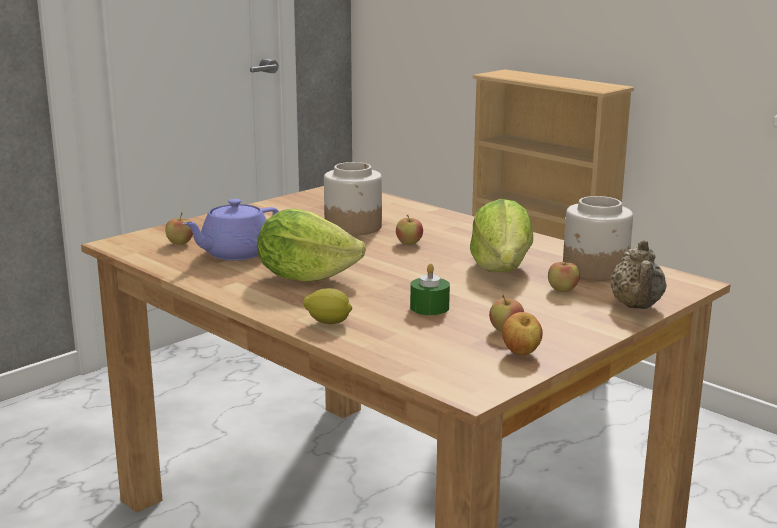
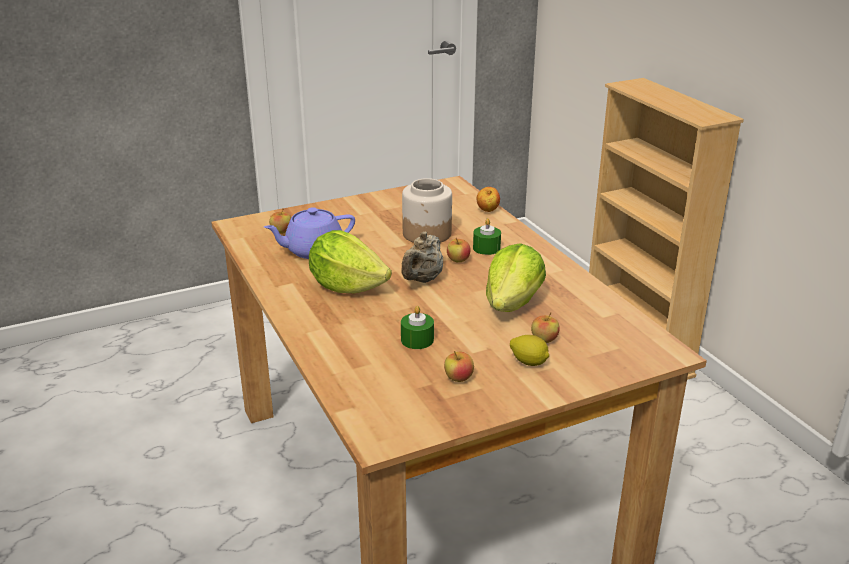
camera: 20 degrees right, 10 degrees up
lemon [303,288,352,324] -> lemon moved to [510,335,549,366]
apple [502,312,543,355] -> apple moved to [477,187,500,212]
jar [563,196,633,280] -> none
beige teapot [610,240,667,309] -> beige teapot moved to [401,232,443,283]
none -> green candle [473,218,501,255]

